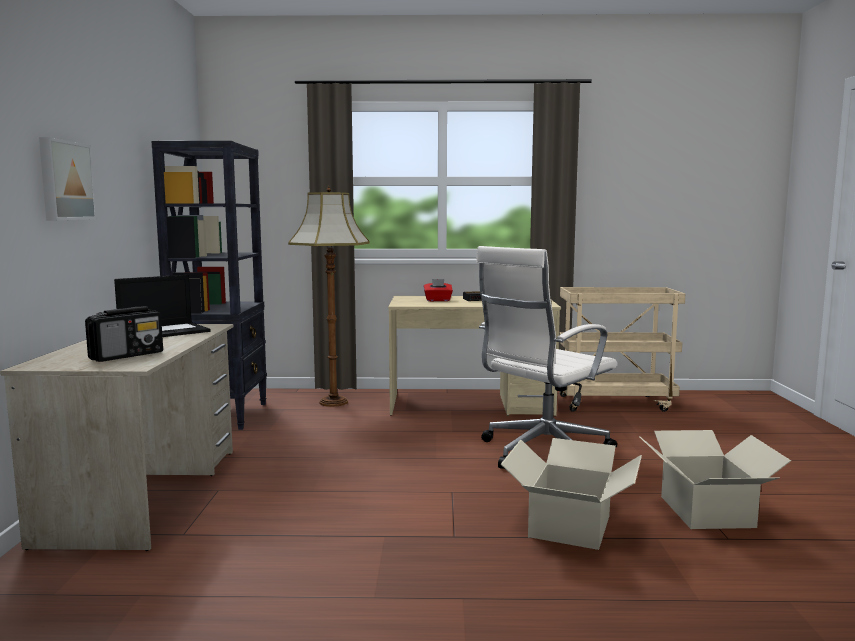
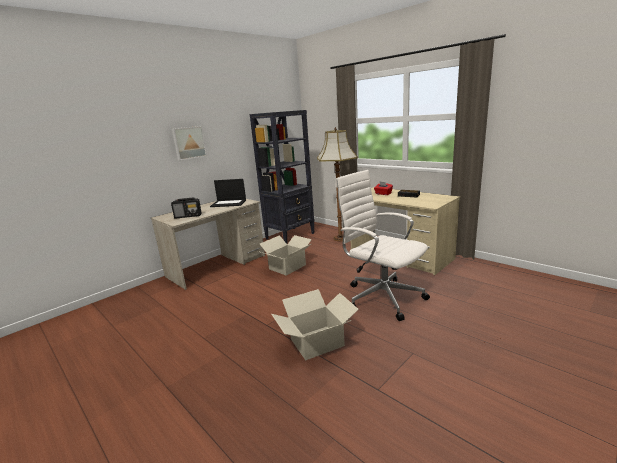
camera: 45 degrees right, 10 degrees up
white office chair [476,246,617,469] -> white office chair turned 45 degrees clockwise [335,170,430,321]
beige cart [559,287,685,412] -> none
cardboard box [640,430,791,529] -> cardboard box moved to [258,235,312,276]

